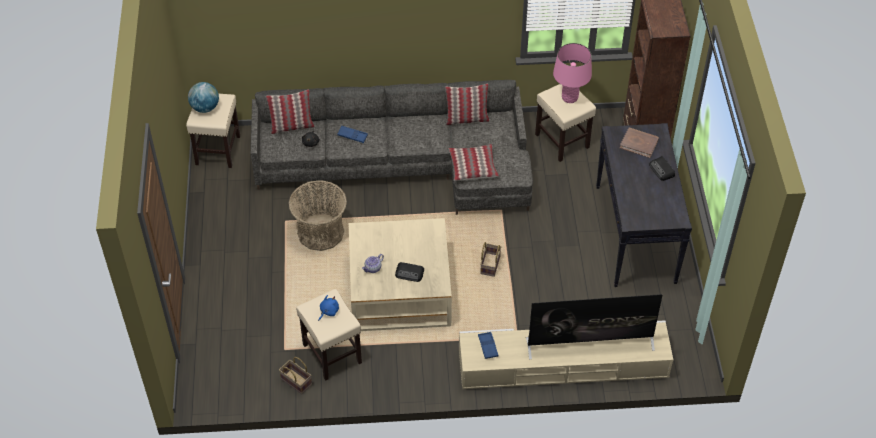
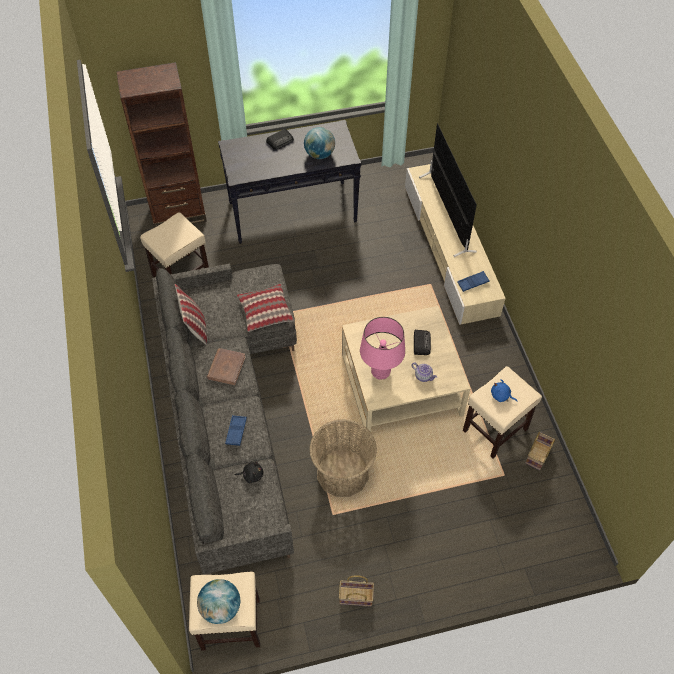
camera: 100 degrees left, 5 degrees up
pillow [266,89,314,134] -> none
basket [480,242,501,277] -> basket moved to [339,575,374,607]
pink table lamp [553,43,592,103] -> pink table lamp moved to [360,317,405,380]
brown book [620,127,659,158] -> brown book moved to [207,348,246,385]
none -> globe [304,127,335,159]

